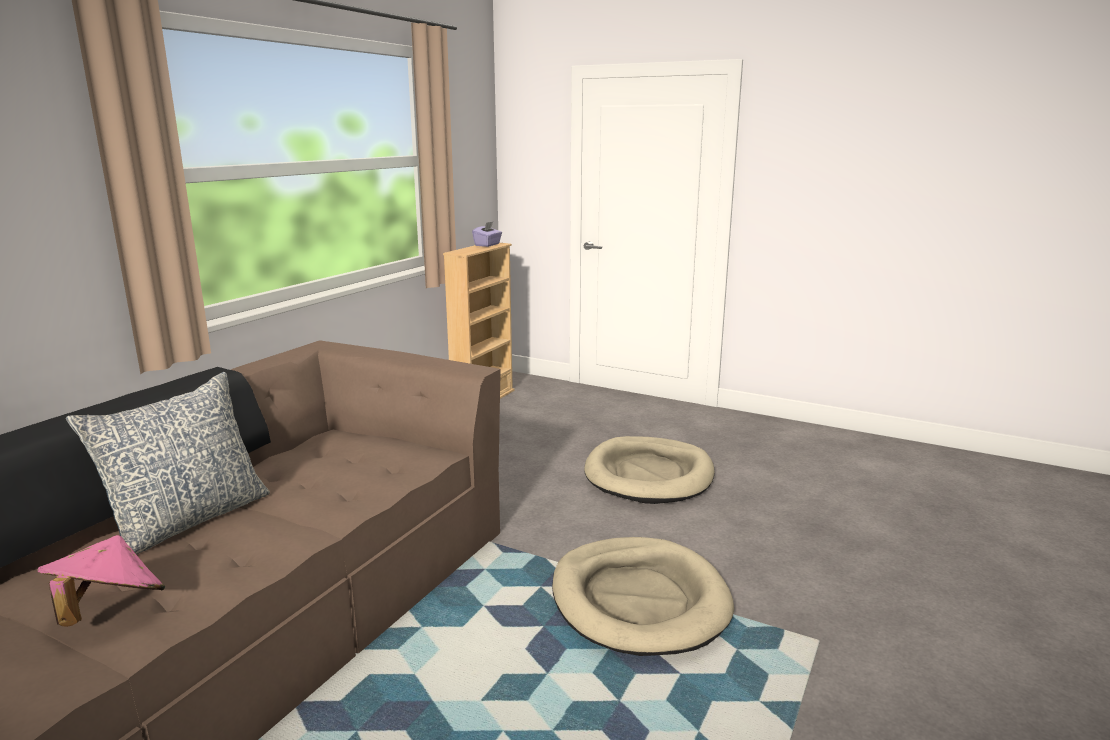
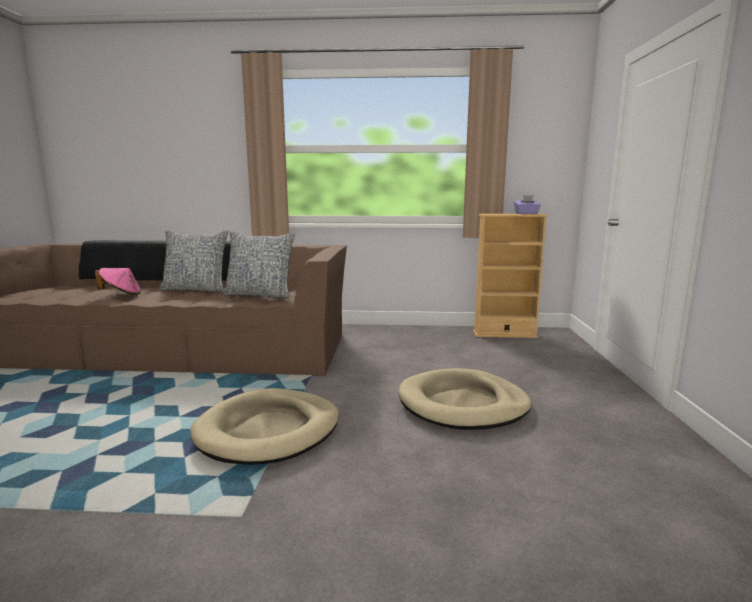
camera: 65 degrees right, 5 degrees down
none -> pillow [222,231,296,299]

